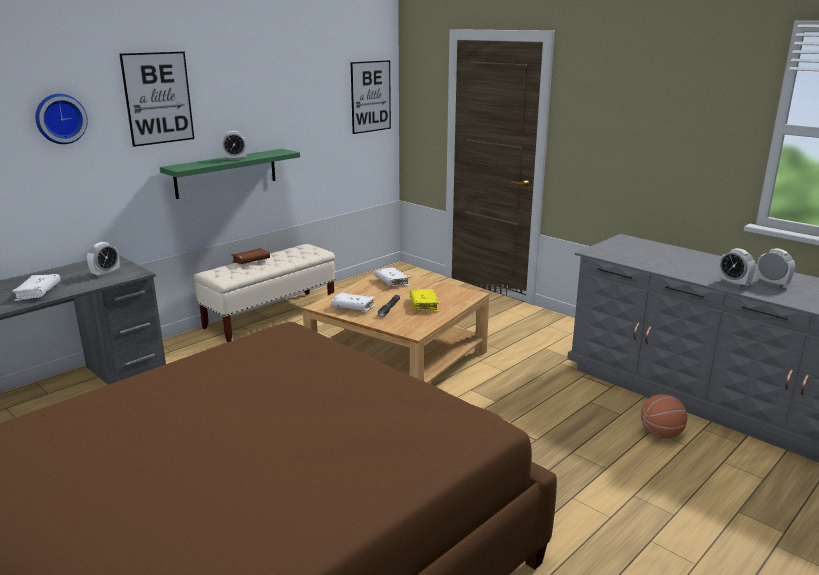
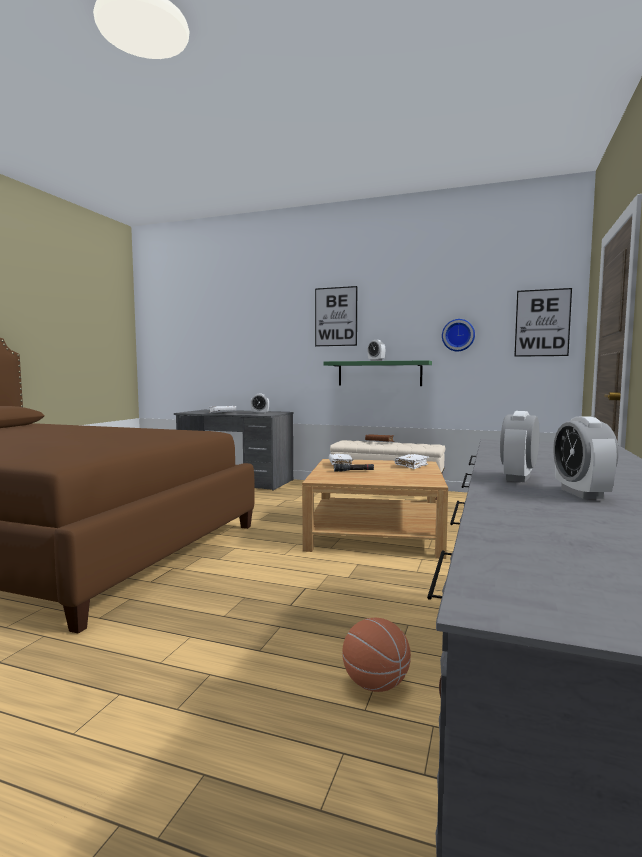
camera: 65 degrees right, 15 degrees down
wall clock [35,94,88,144] -> wall clock moved to [442,319,475,351]
yellow book [409,289,440,311] -> none
alarm clock [756,248,795,288] -> alarm clock turned 150 degrees clockwise [553,416,619,499]

